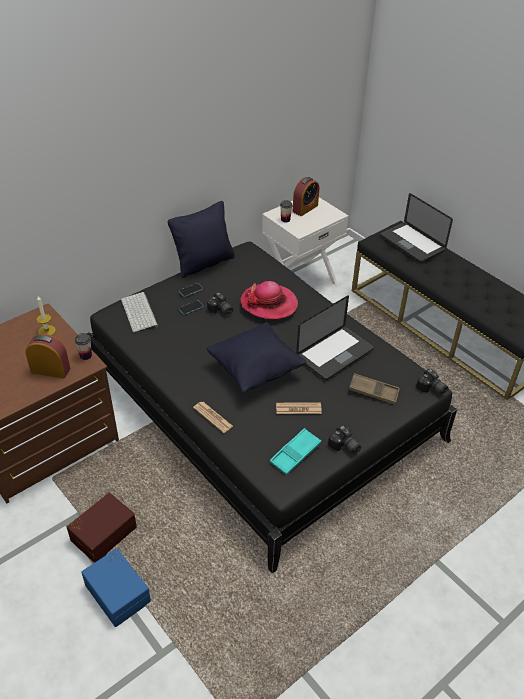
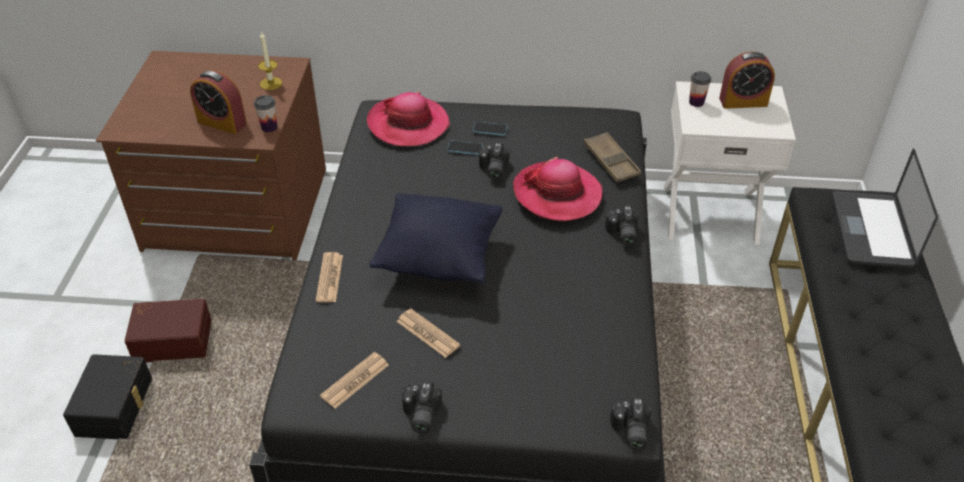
camera: 45 degrees right, 0 degrees up
alarm clock [25,334,70,378] -> alarm clock turned 150 degrees clockwise [190,70,247,134]
blue storage box [81,548,151,627] -> black storage box [63,354,152,439]
keyboard [121,292,158,332] -> hat [367,92,450,146]
black pillow [168,201,235,278] -> none
turquoise tray [270,428,321,475] -> newspaper [320,352,389,409]
laptop [296,295,374,380] -> none
brown tray [349,373,400,404] -> brown tray moved to [583,132,641,183]
none -> camera [605,206,639,246]

